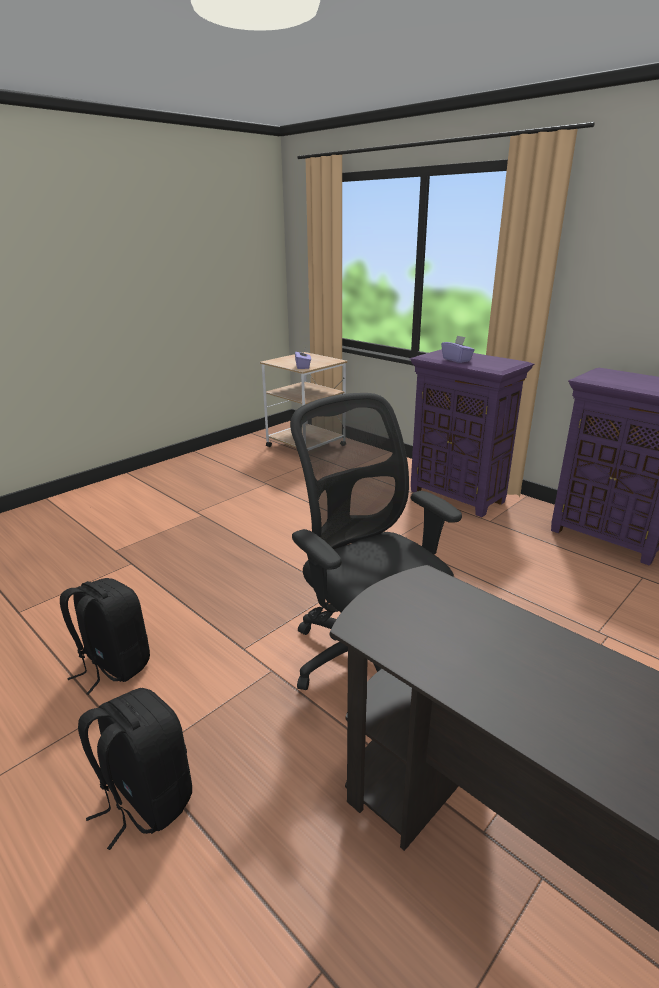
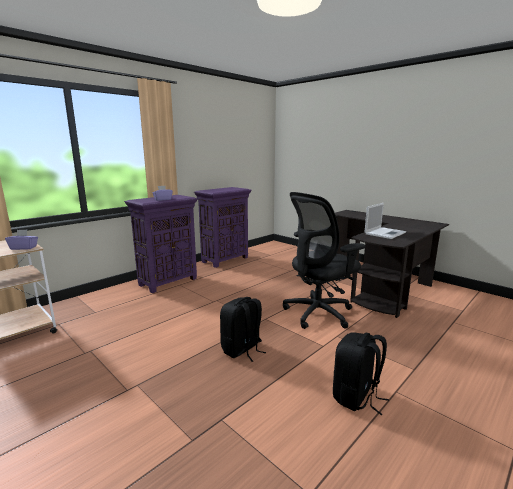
camera: 90 degrees left, 10 degrees down
black backpack [78,688,192,850] -> black backpack moved to [220,297,266,362]
none -> laptop [364,203,406,239]

